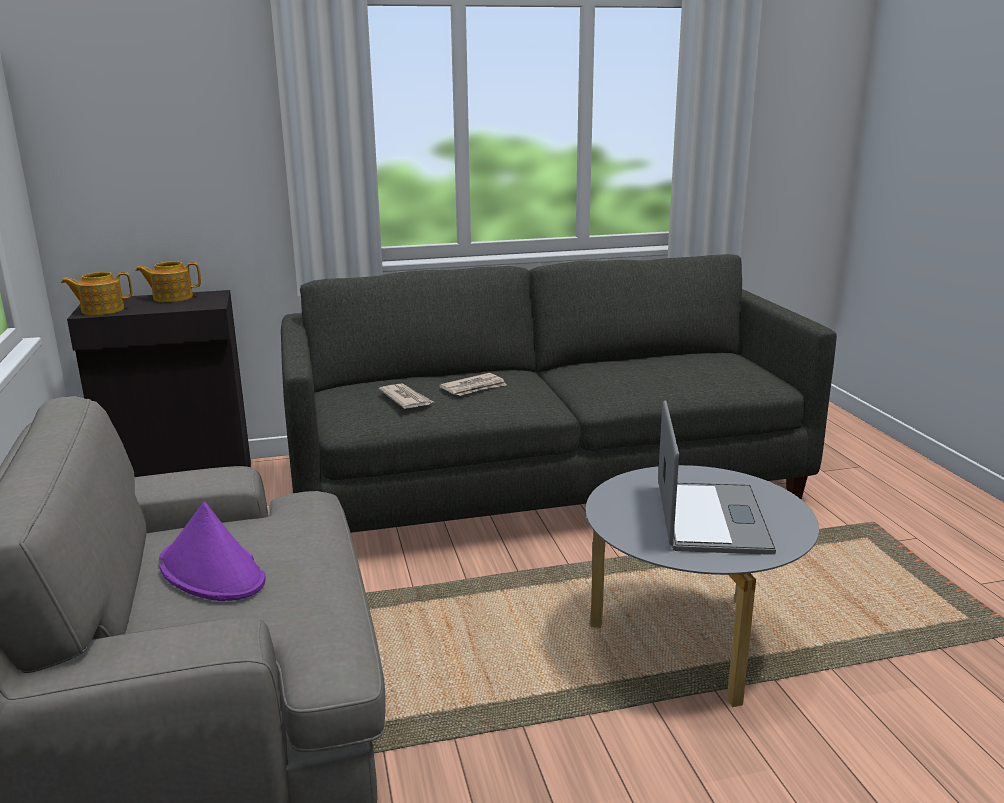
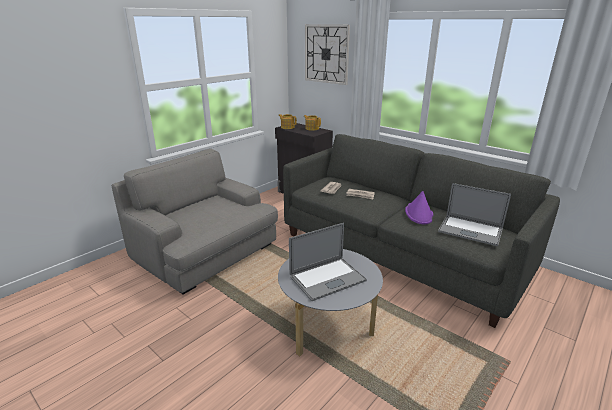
camera: 55 degrees right, 5 degrees up
purple hat [159,502,265,601] -> purple hat moved to [405,191,433,224]
none -> wall clock [305,24,350,85]
none -> laptop [438,183,511,246]

